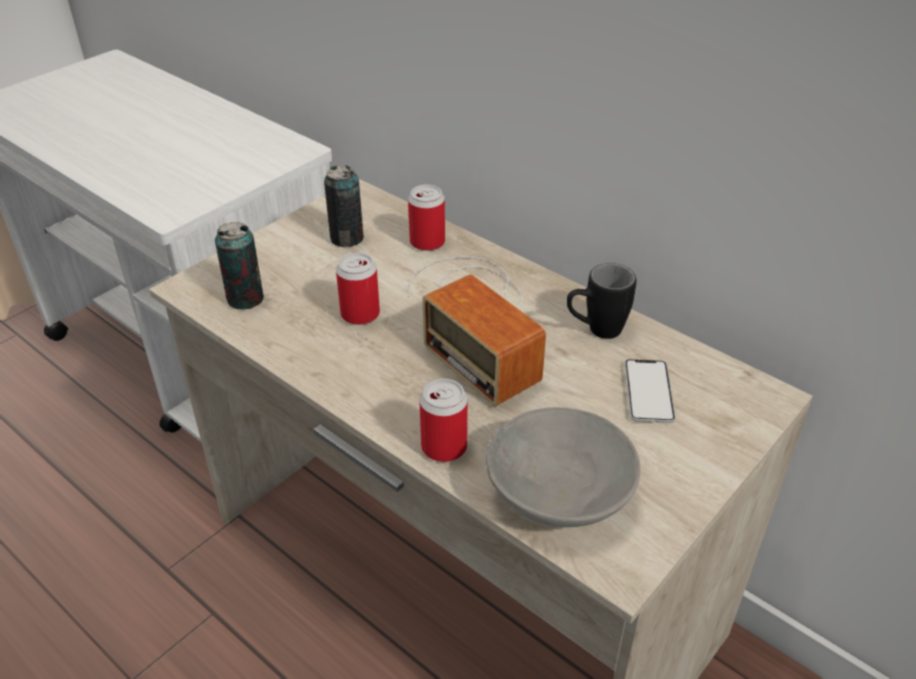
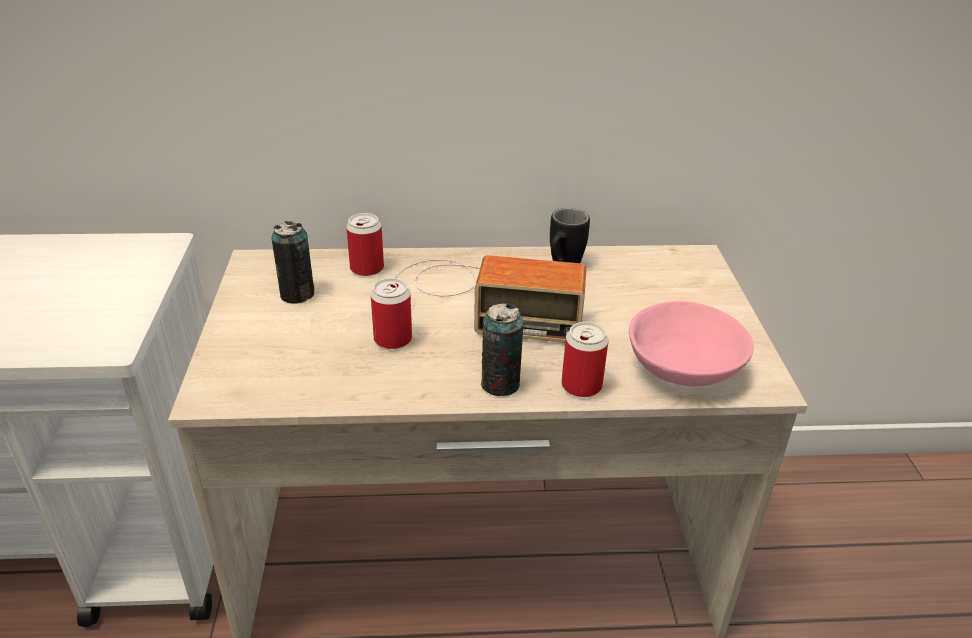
camera: 45 degrees left, 5 degrees down
can [215,222,264,309] -> can moved to [481,304,524,396]
grey bowl [486,407,640,527] -> pink bowl [629,301,754,386]
phone [624,359,676,423] -> none

